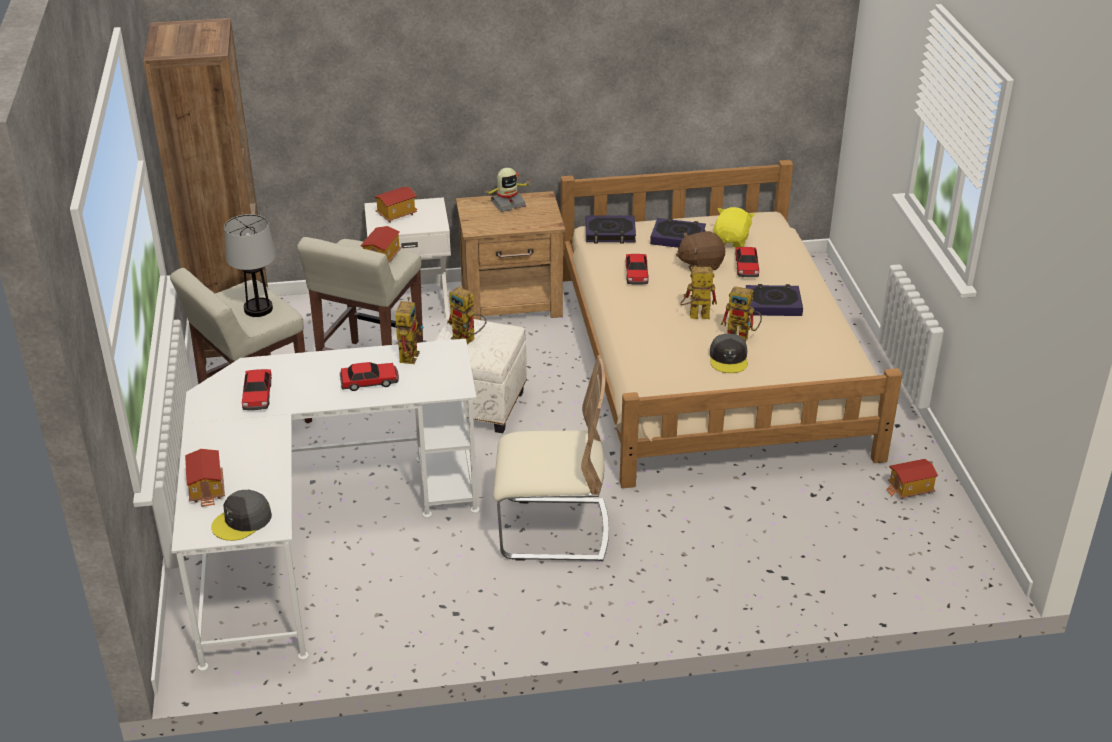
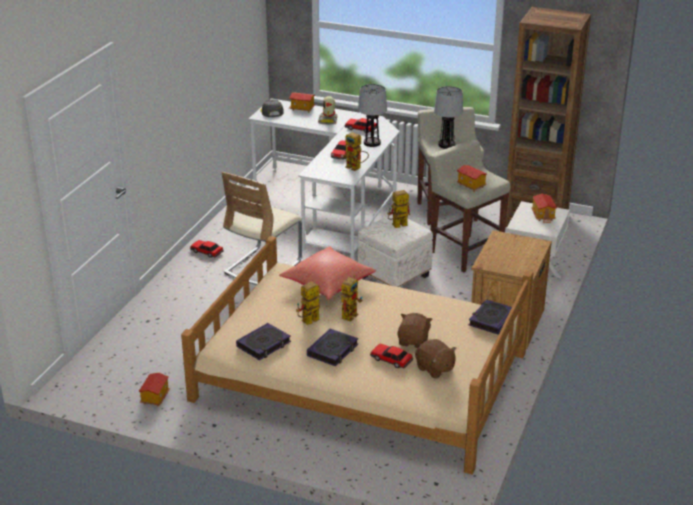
camera: 120 degrees right, 5 degrees down
toy robot [484,168,531,212] -> toy robot moved to [318,96,338,124]
toy car [625,254,649,285] -> toy car moved to [190,240,224,258]
book [650,218,706,248] -> book moved to [236,323,291,360]
grey cap [710,334,748,373] -> none
yellow plush toy [713,207,755,248] -> brown plush toy [415,339,456,379]
none -> red pillow [279,246,376,300]
none -> table lamp [358,84,387,147]

